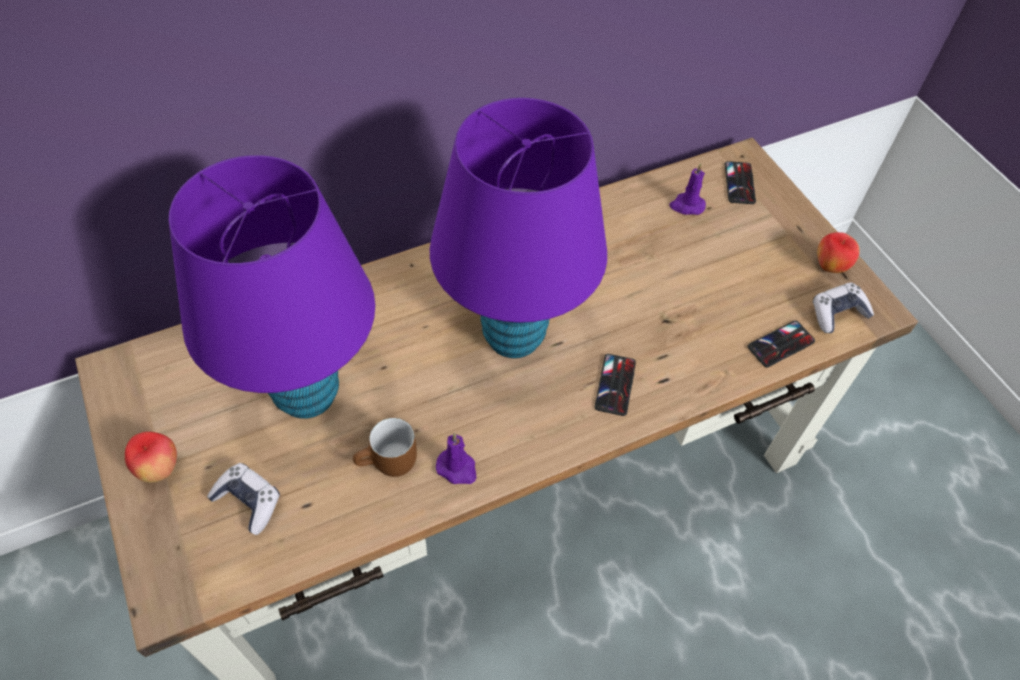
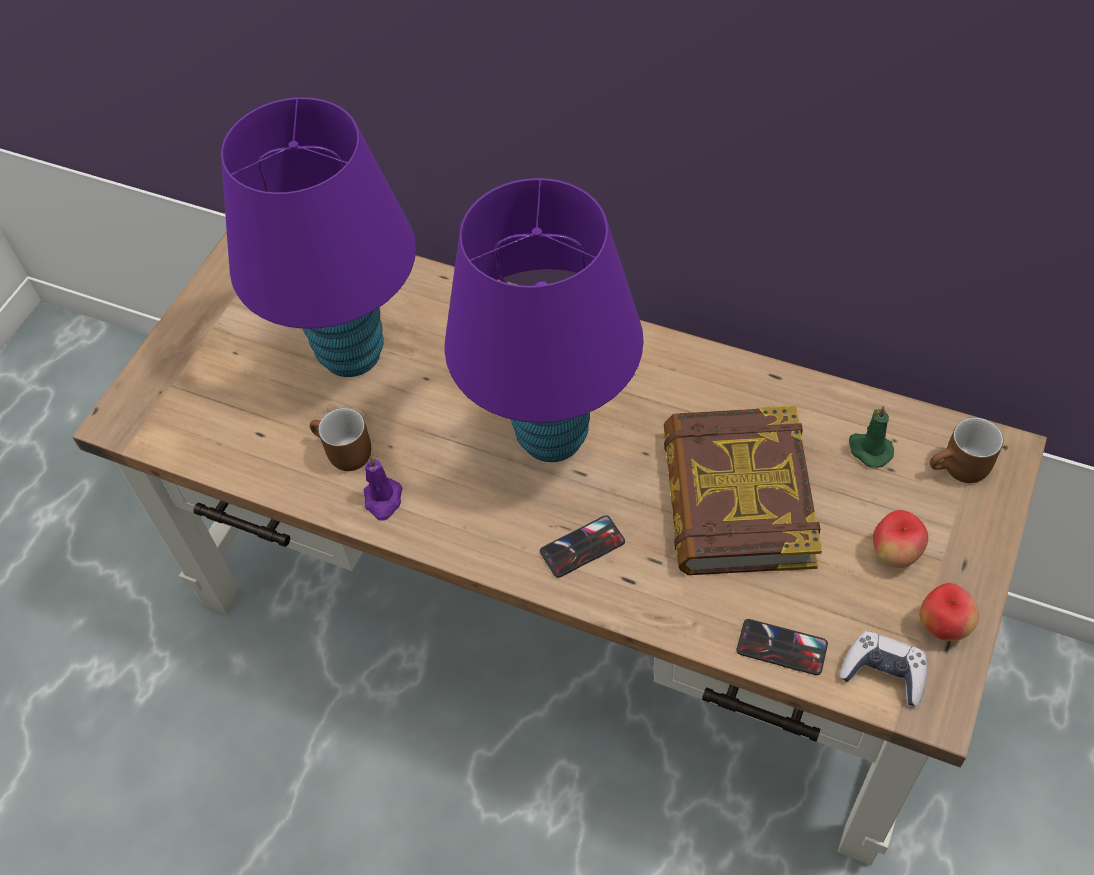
camera: 55 degrees right, 0 degrees up
apple [125,432,177,482] -> apple moved to [873,510,928,568]
game controller [207,463,280,535] -> none
purple candle [669,163,706,215] -> green candle [849,405,894,468]
phone [725,161,756,204] -> brown mug [930,417,1003,483]
none -> book [664,405,822,575]

